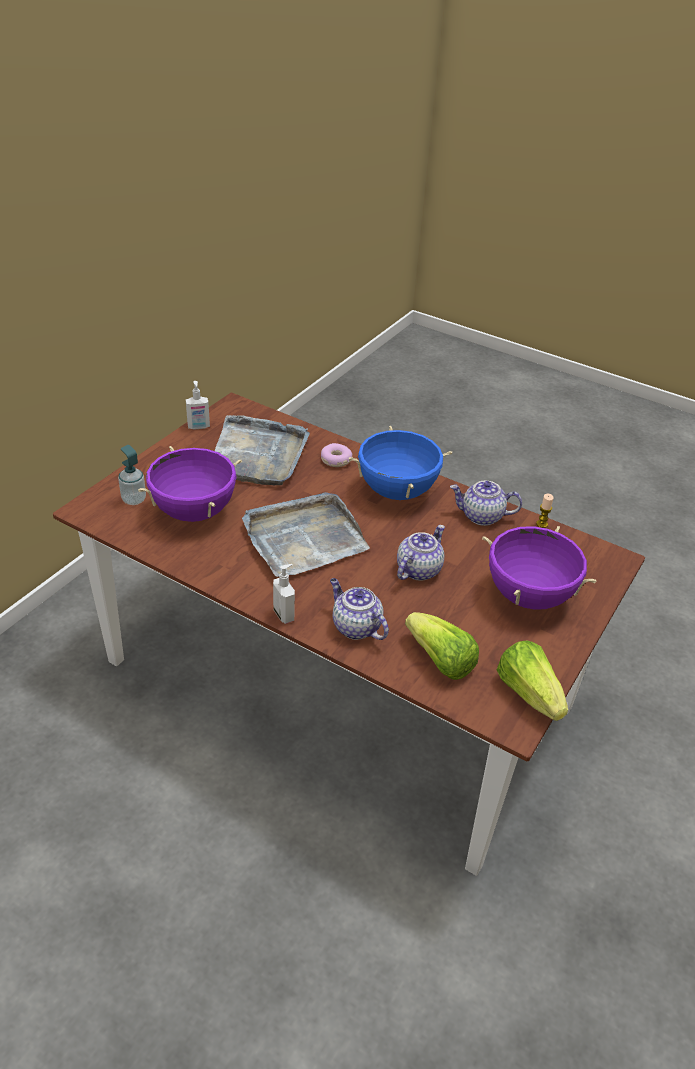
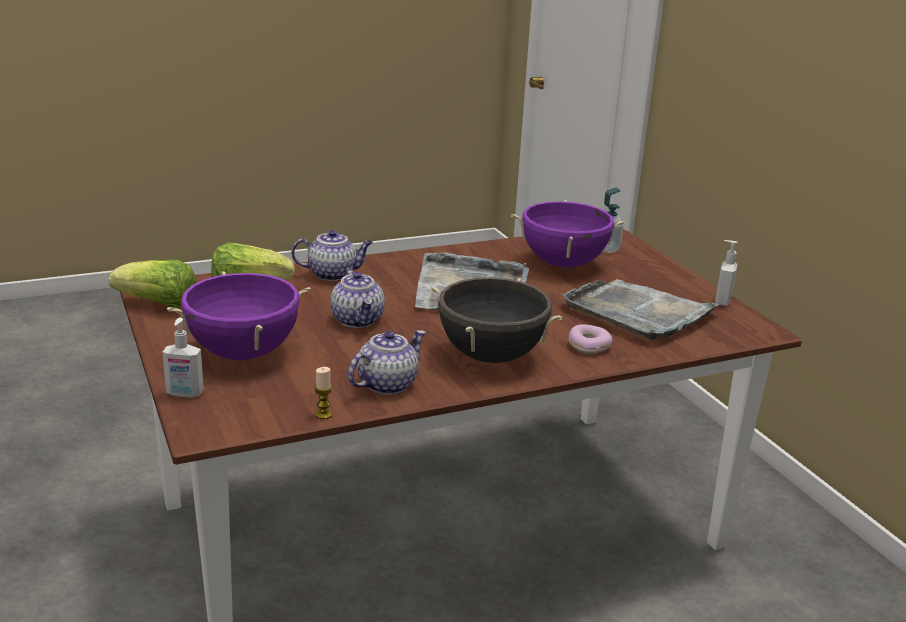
camera: 125 degrees right, 15 degrees down
soap dispenser [273,564,295,624] -> soap dispenser moved to [162,318,204,398]
blue cooking pot [349,426,452,500] -> black cooking pot [431,277,563,363]

